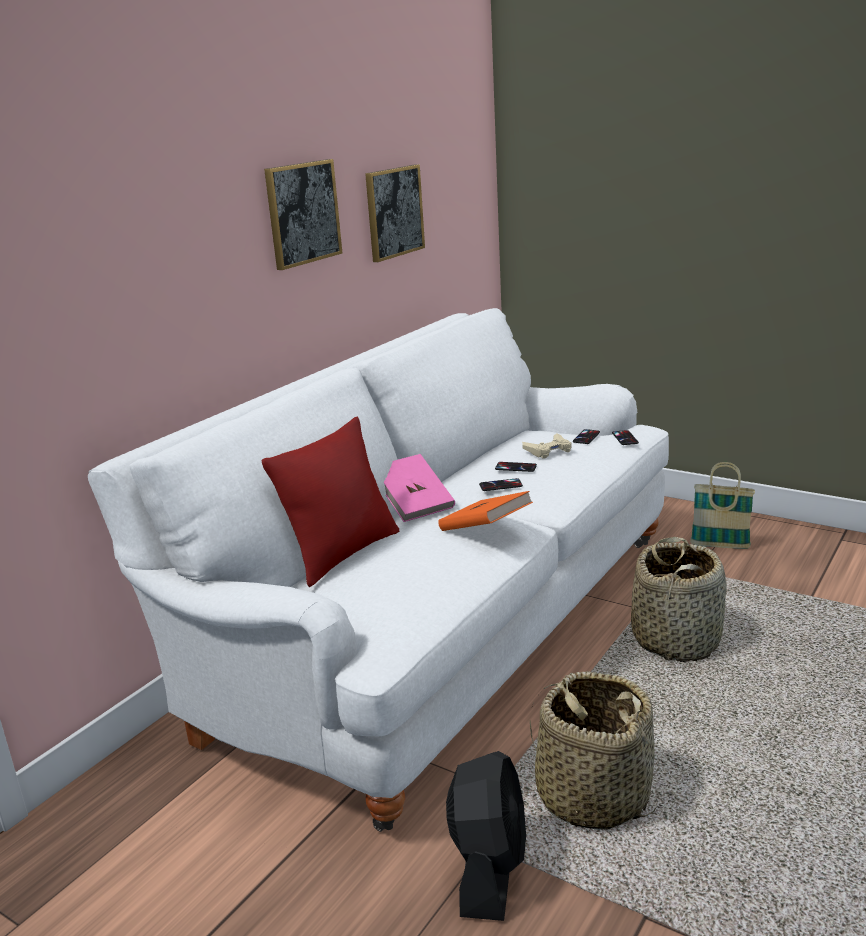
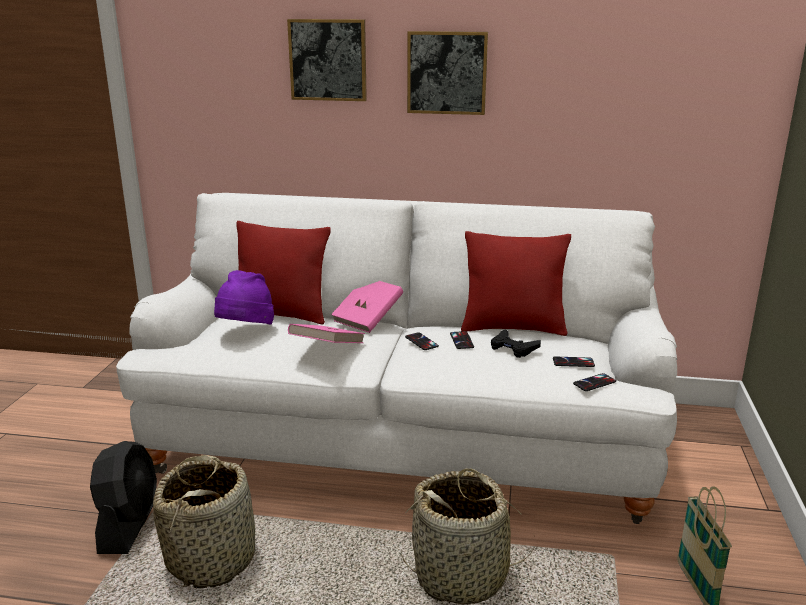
camera: 65 degrees right, 0 degrees up
picture [365,164,425,262] -> picture moved to [287,19,367,101]
orange book [438,491,533,531] -> pink book [288,324,365,343]
black fan [446,751,526,921] -> black fan turned 75 degrees counterclockwise [90,441,157,554]
beige game controller [522,433,572,459] -> black game controller [491,329,541,358]
none -> purple hat [214,270,274,325]
none -> red pillow [461,231,571,336]

